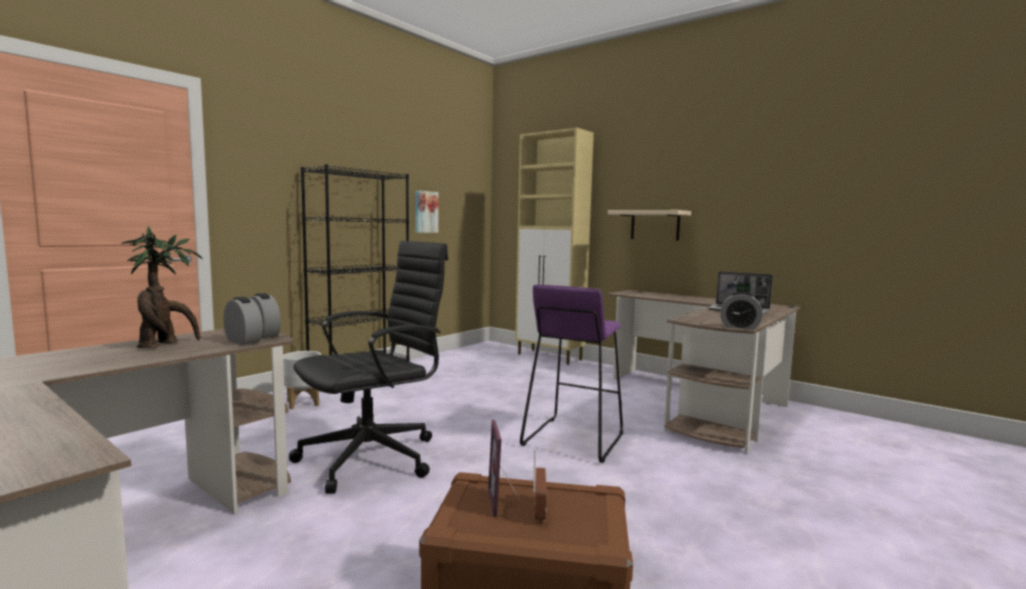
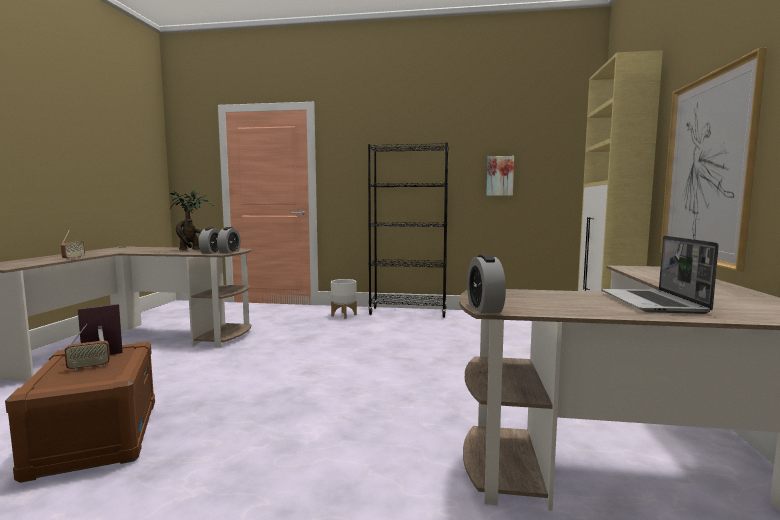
camera: 60 degrees right, 0 degrees up
black office chair [289,241,448,494] -> none
purple stool [520,285,623,463] -> none
beige shelf [608,210,691,241] -> picture [660,48,767,271]
none -> radio [61,230,85,260]

